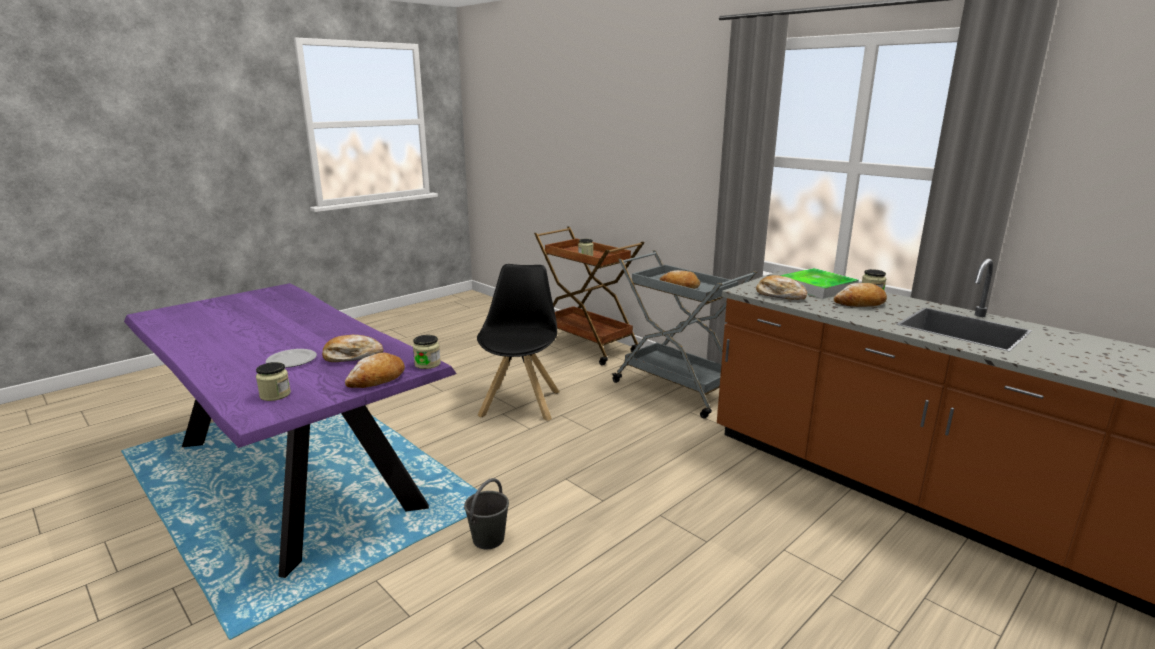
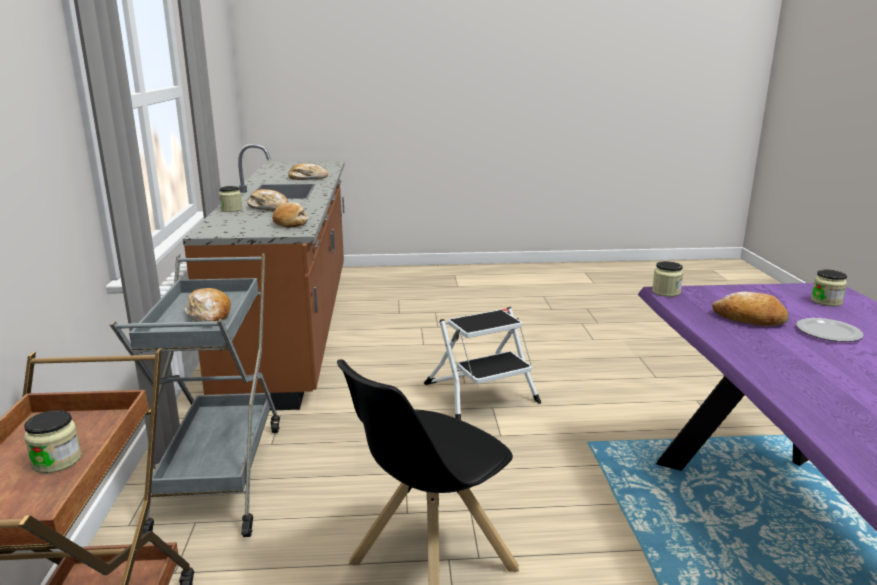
camera: 140 degrees left, 0 degrees up
bread [345,353,405,388] -> bread moved to [288,164,328,180]
grey bucket [464,478,509,549] -> none
tray [780,268,859,299] -> none
none -> step ladder [424,307,541,420]

